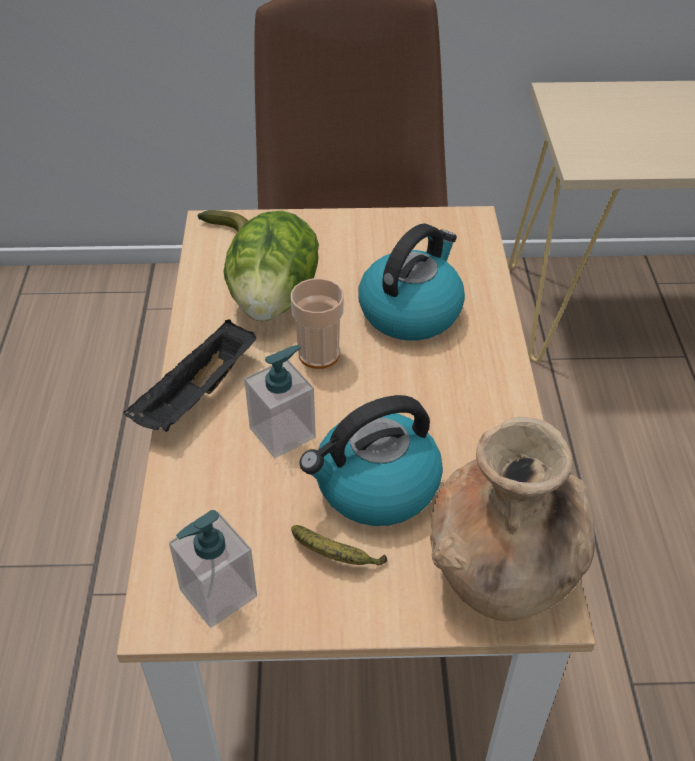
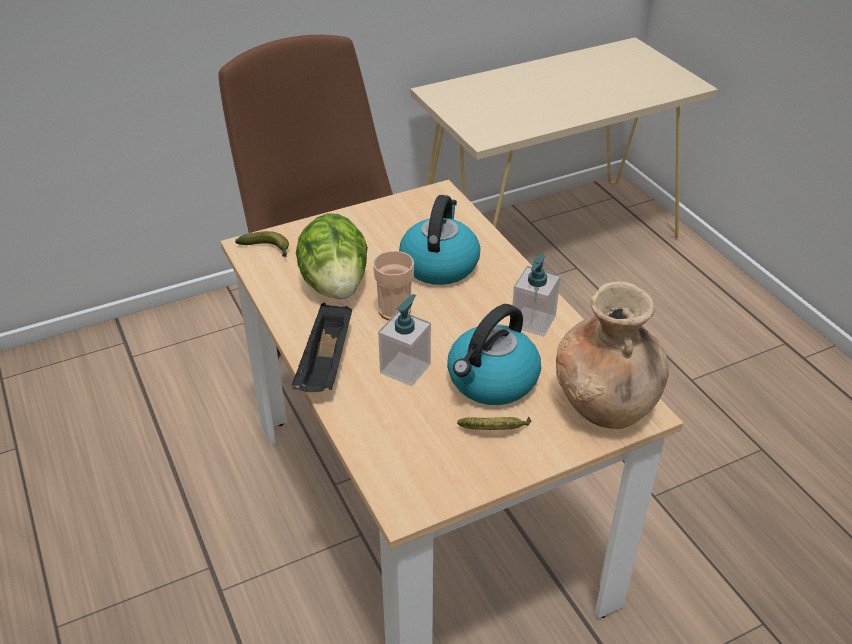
camera: 25 degrees left, 5 degrees down
soap dispenser [169,510,257,628] -> soap dispenser moved to [512,254,561,336]

